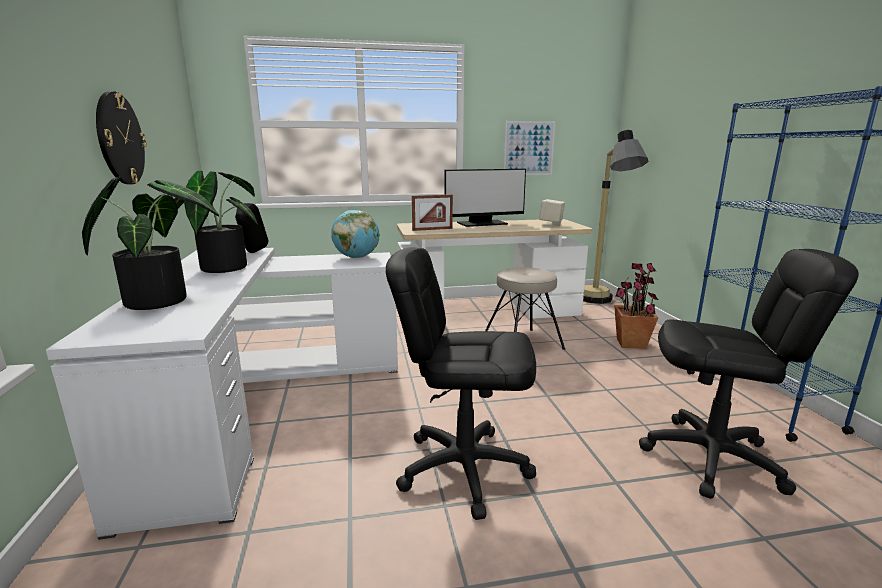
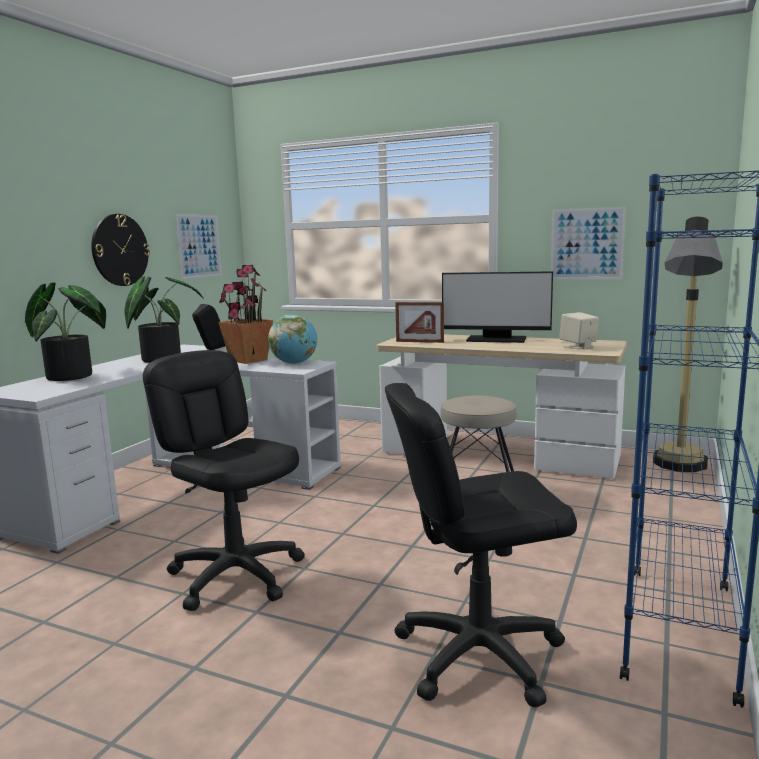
camera: 35 degrees right, 5 degrees down
potted plant [614,263,658,349] -> potted plant moved to [218,265,273,364]
black office chair [639,249,859,499] -> black office chair turned 120 degrees clockwise [385,383,577,708]
none -> picture [176,214,222,279]

